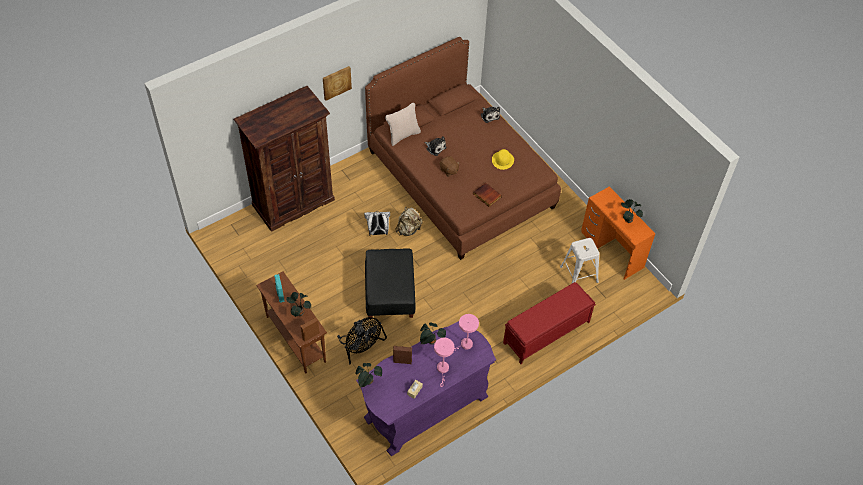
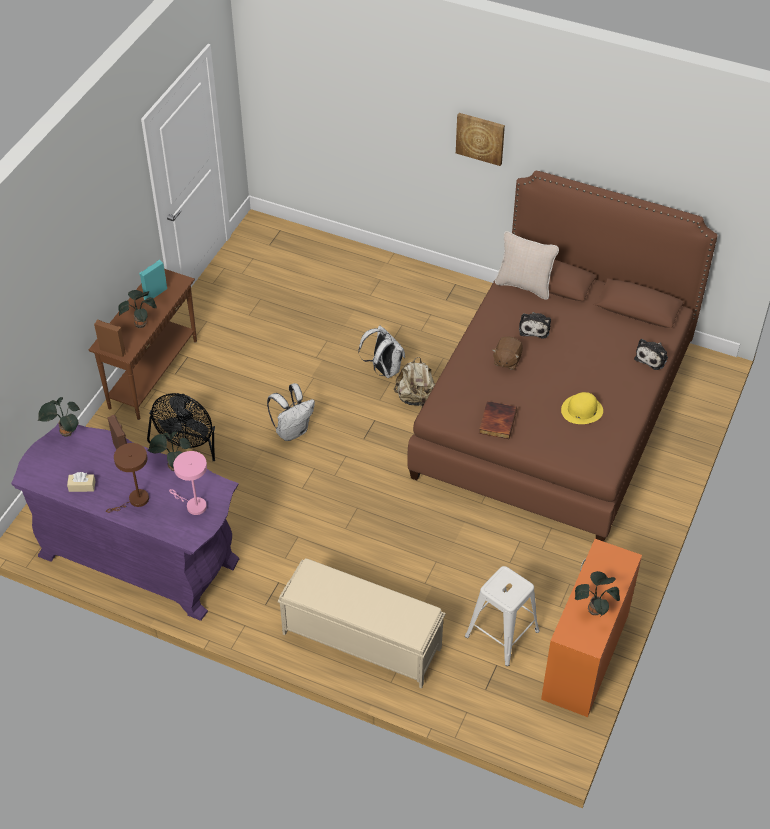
camera: 60 degrees right, 5 degrees down
brown wardrobe [233,86,335,232] -> none
black ottoman [365,248,416,319] -> white backpack [267,383,315,441]
pink table lamp [434,338,455,387] -> brown table lamp [106,443,149,513]
red bench [503,282,596,364] -> beige bench [278,558,445,689]

